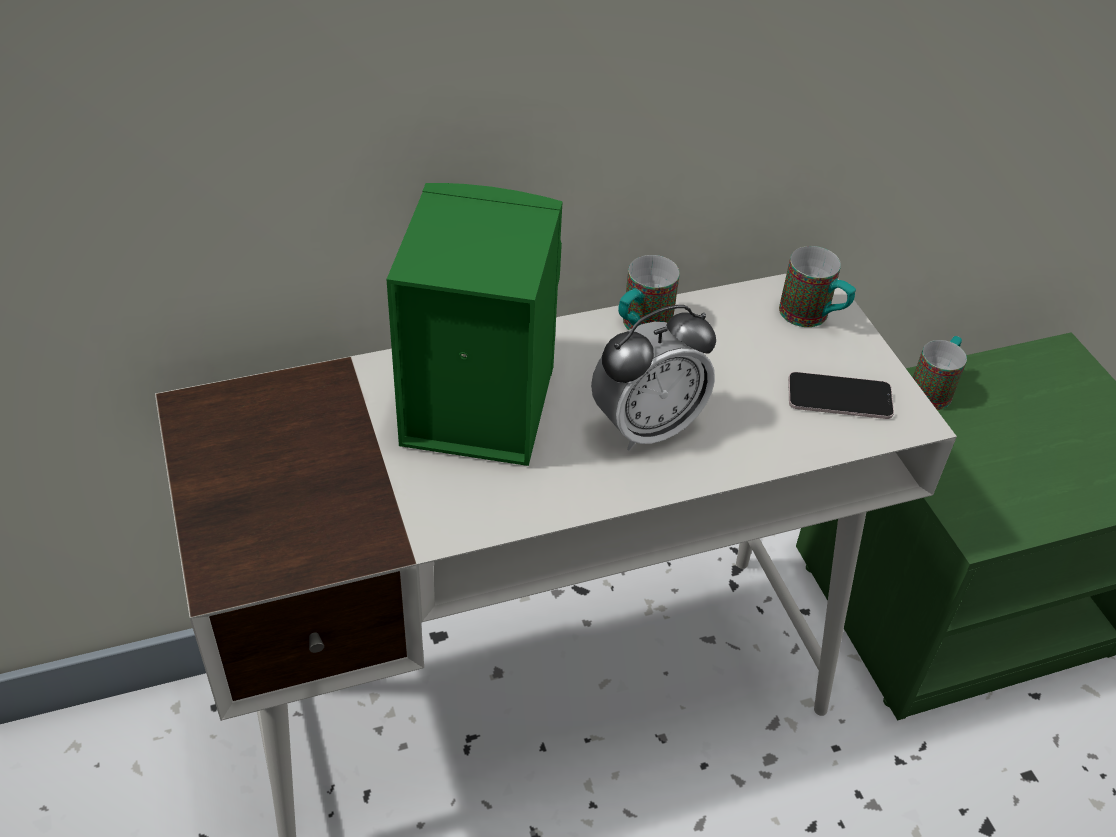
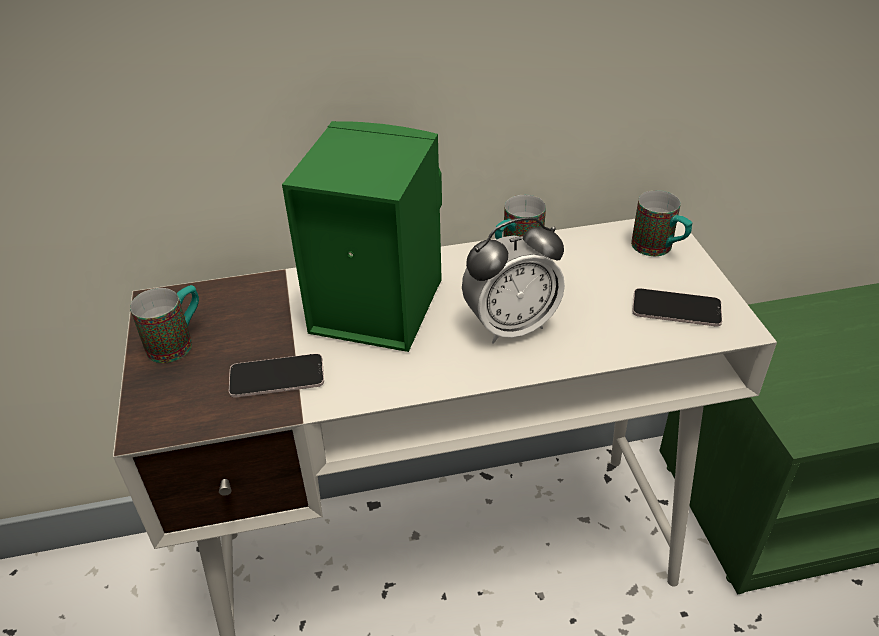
camera: 10 degrees right, 5 degrees down
mug [913,336,967,410] -> mug moved to [130,285,199,363]
none -> phone [229,353,324,398]

